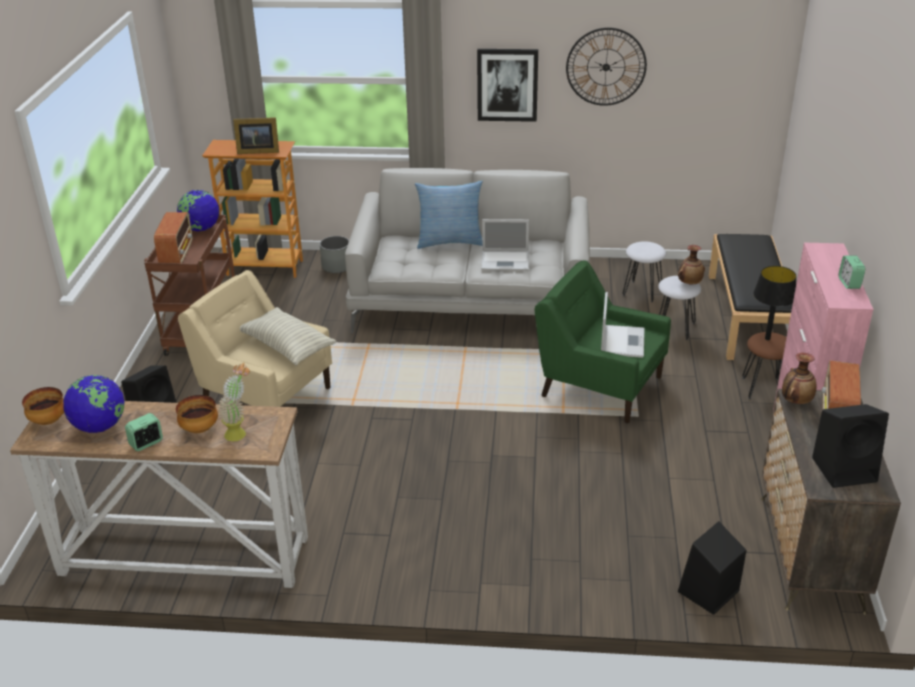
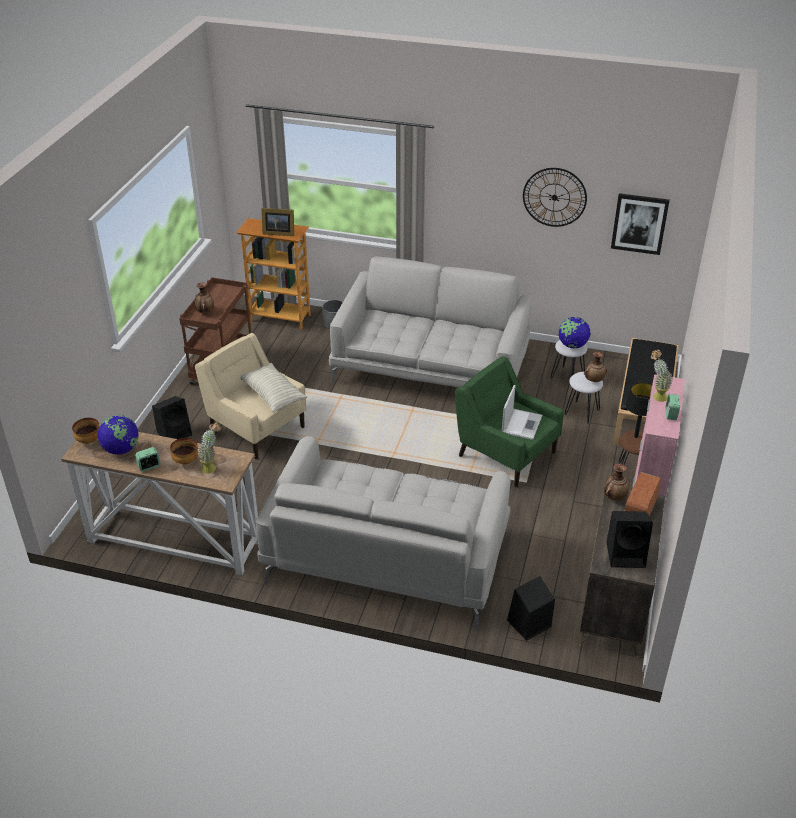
camera: 10 degrees right, 5 degrees up
radio [154,212,193,263] -> vase [194,282,214,313]
globe [177,190,220,231] -> globe moved to [559,317,591,348]
pillow [415,181,483,249] -> none
picture [477,49,538,122] -> picture moved to [611,193,670,255]
laptop [481,219,529,271] -> none
none -> grey sofa [255,436,510,630]
none -> potted plant [651,350,673,402]

